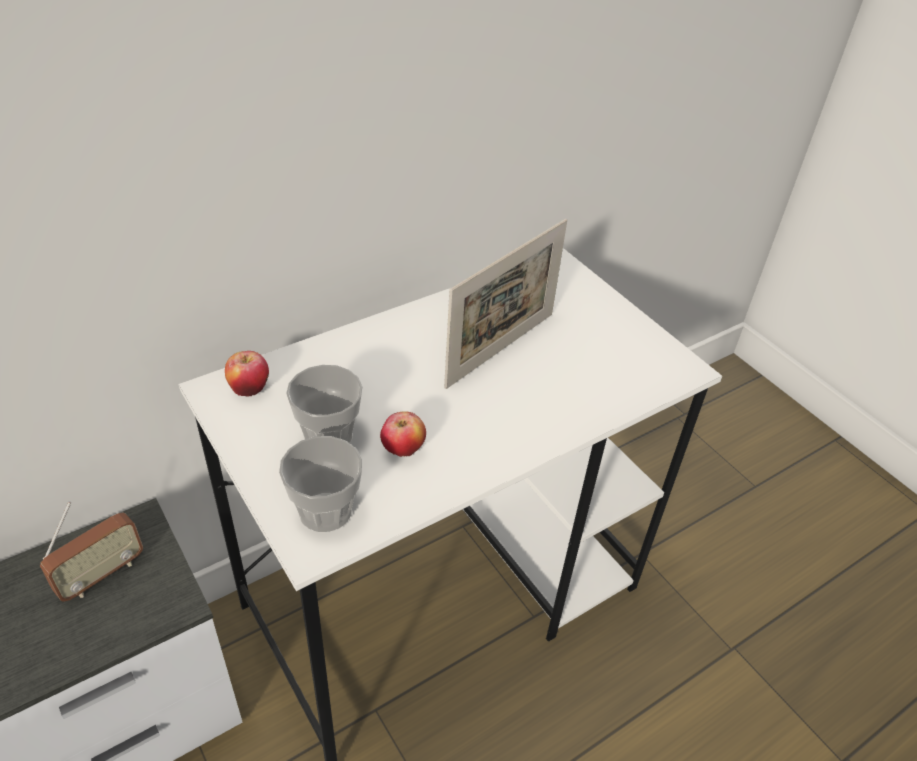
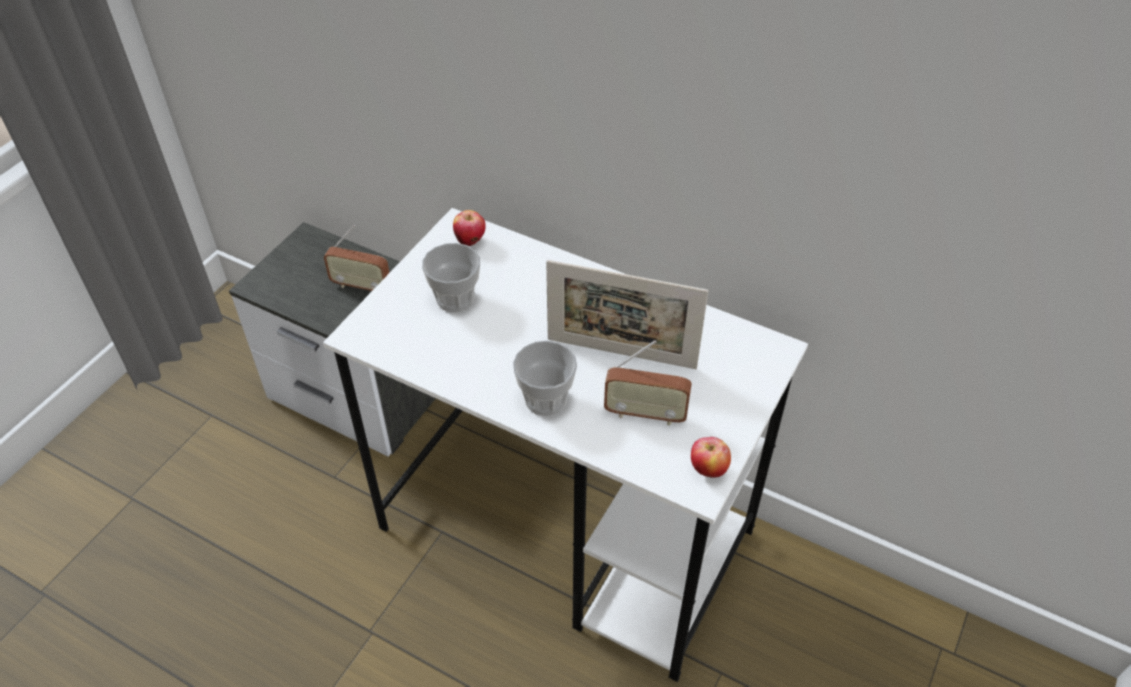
camera: 65 degrees right, 5 degrees up
cup [279,436,362,532] -> cup moved to [513,341,577,416]
apple [380,412,426,457] -> apple moved to [691,437,731,478]
none -> radio [604,340,692,426]

